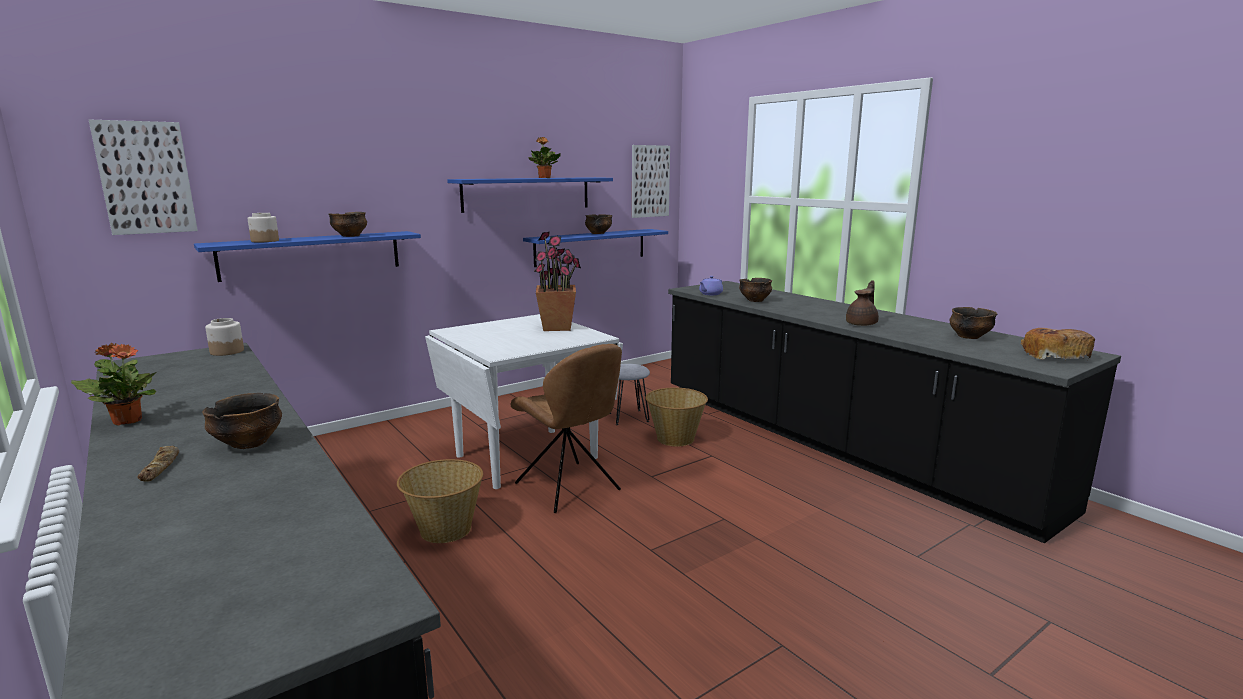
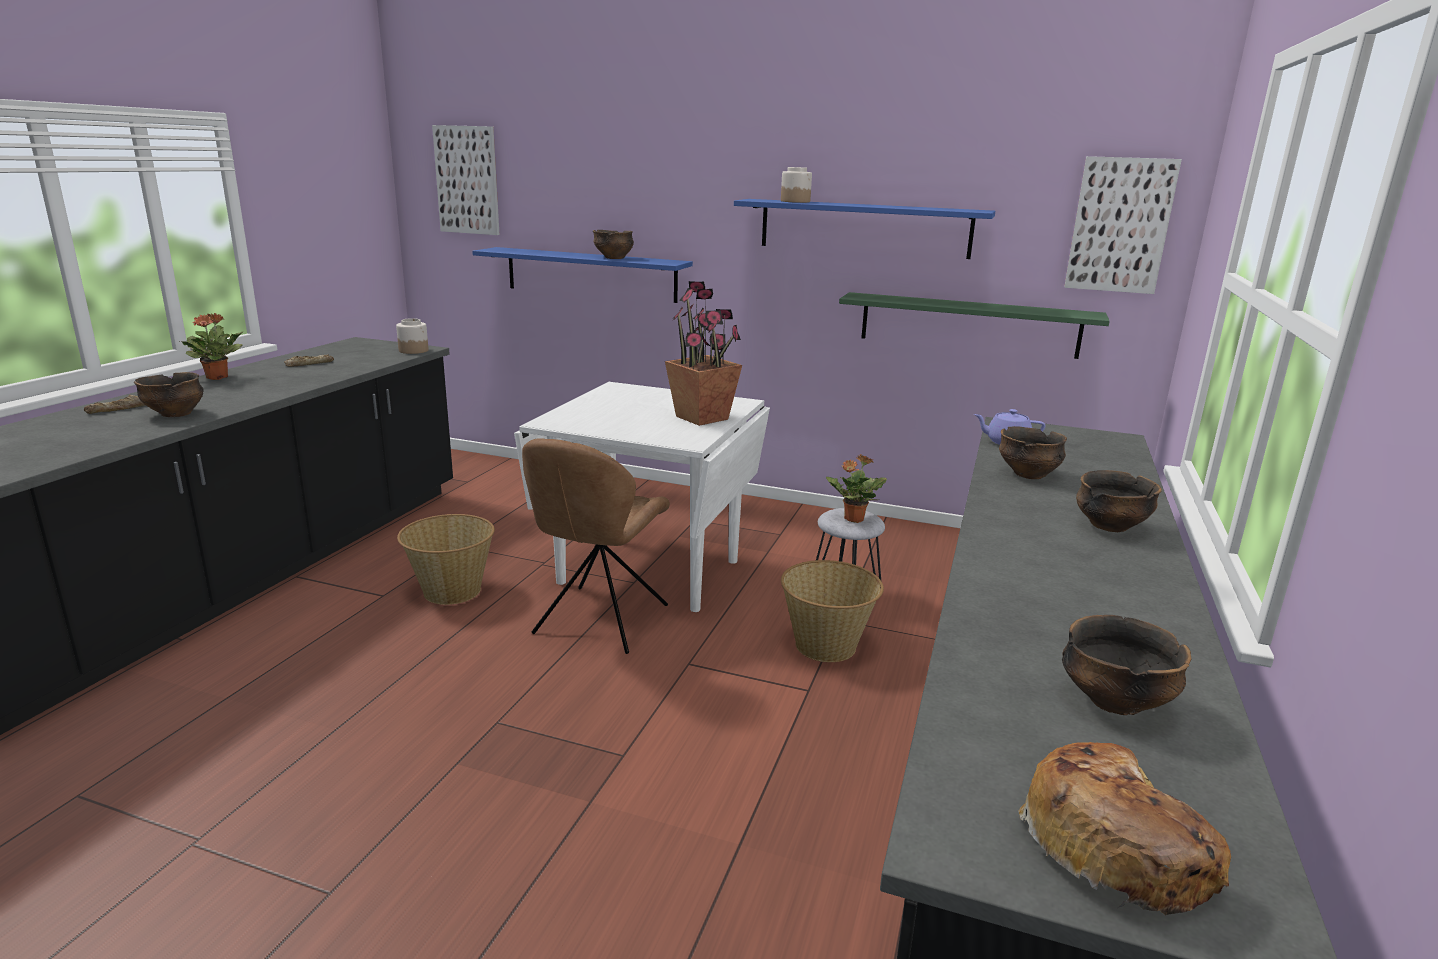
camera: 55 degrees right, 5 degrees up
jar [248,213,279,243] -> jar moved to [781,167,812,203]
blue shelf [523,229,668,267] -> green shelf [839,292,1110,359]
potted plant [529,137,561,178] -> potted plant moved to [826,454,887,523]
bowl [585,214,612,234] -> bowl moved to [1076,470,1162,532]
brown teapot [846,280,879,326] -> none
none -> bread [284,355,334,367]

